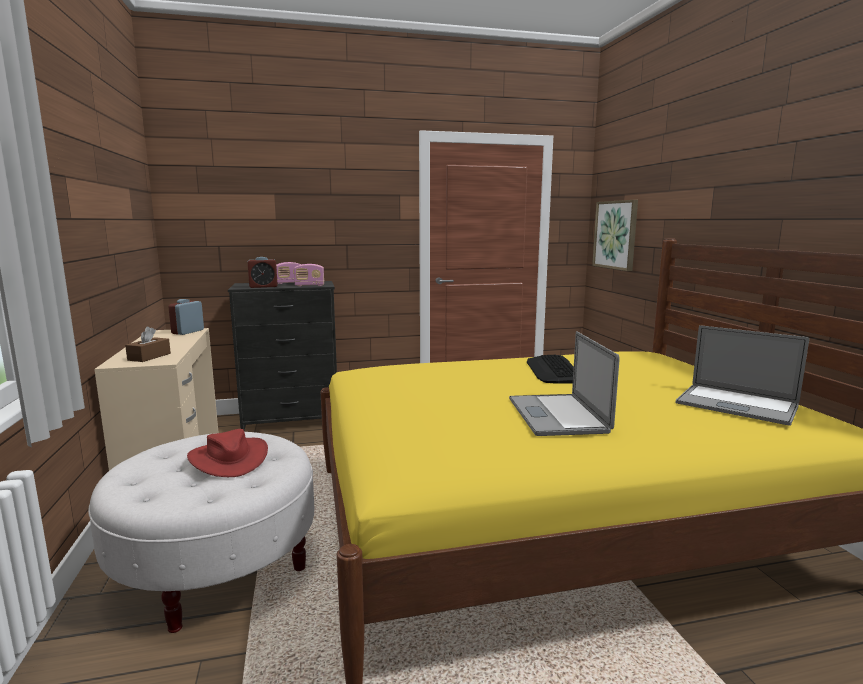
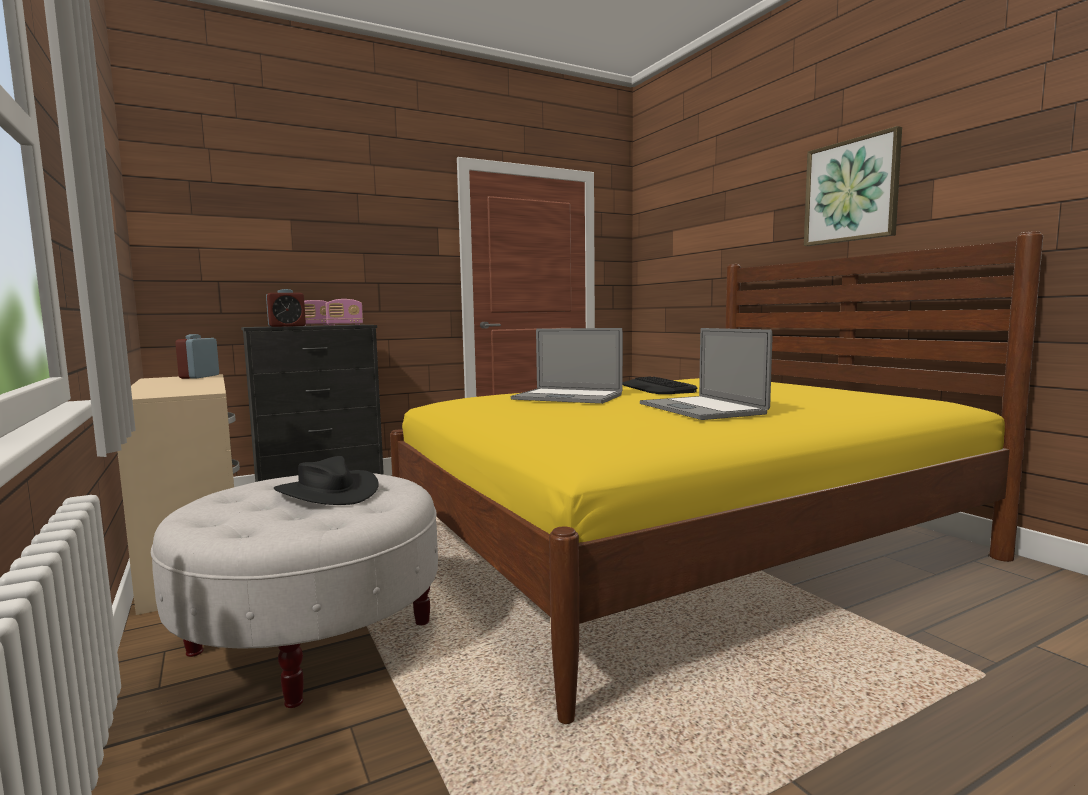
camera: 15 degrees left, 5 degrees down
brown tissue box [125,327,171,362] -> none
red hat [187,429,268,477] -> black hat [274,456,379,505]
picture [592,200,638,271] -> picture moved to [804,126,902,246]
laptop [676,325,809,426] -> laptop moved to [511,328,623,404]

